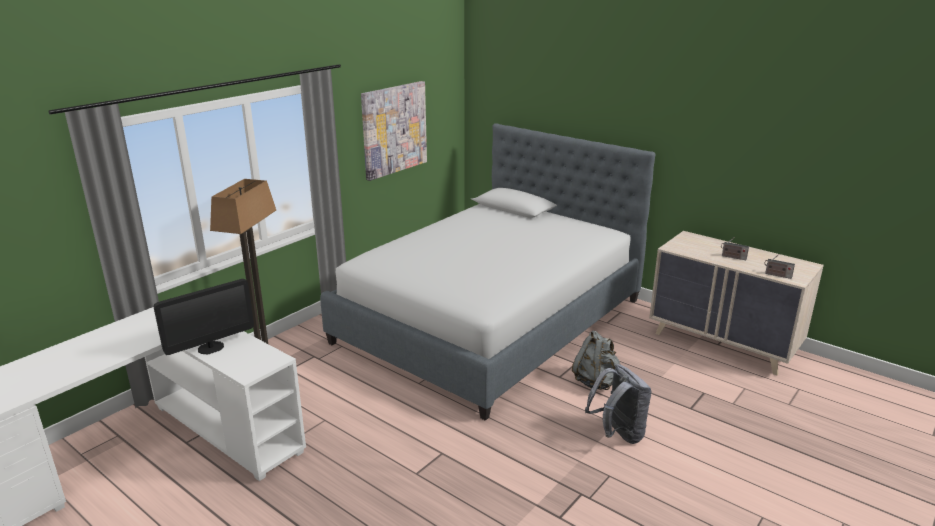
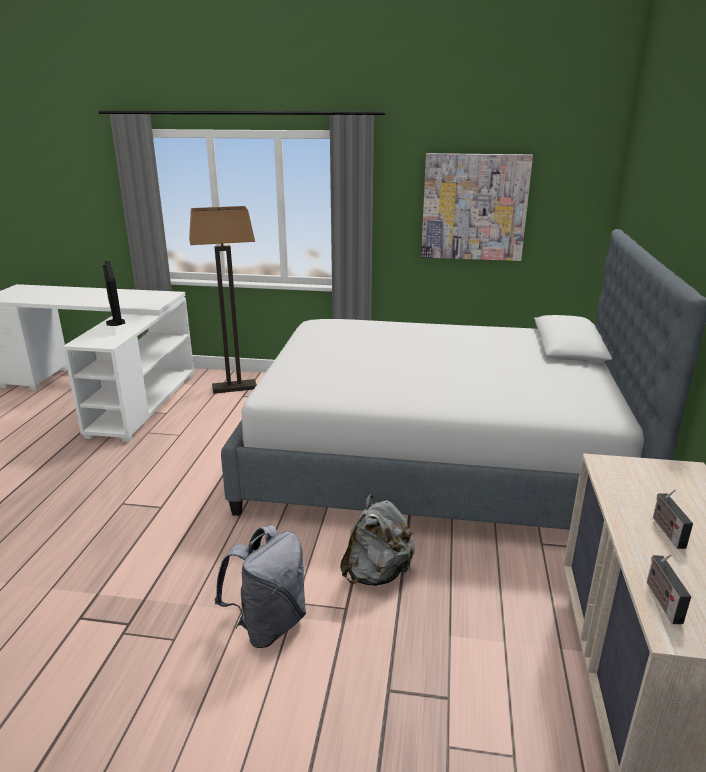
camera: 60 degrees right, 0 degrees up
monitor [154,279,254,355] -> monitor turned 135 degrees counterclockwise [103,261,125,326]

